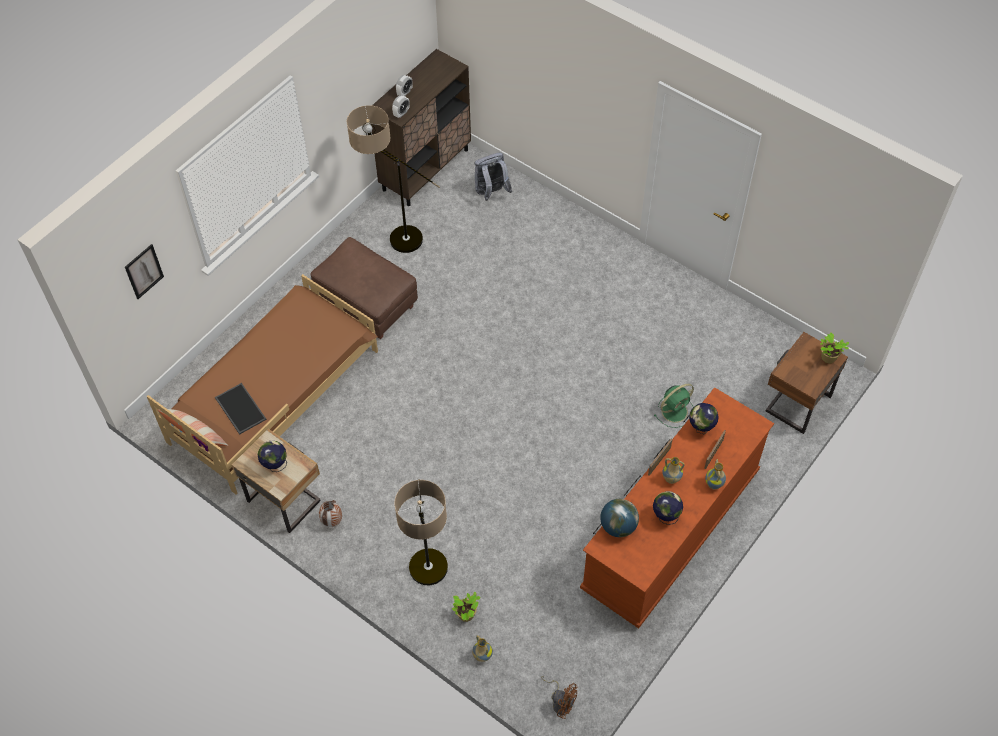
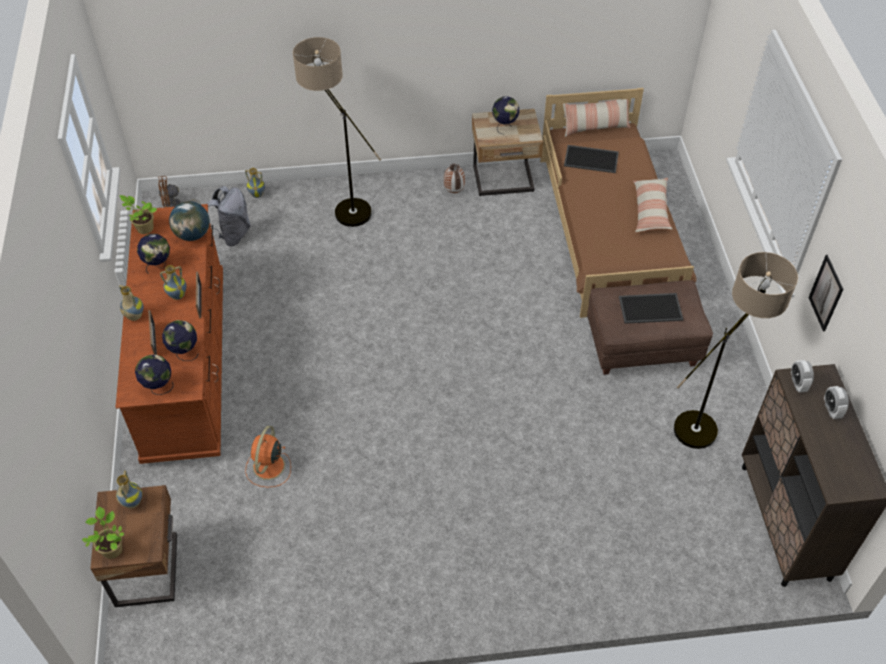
camera: 135 degrees right, 5 degrees down
picture [125,244,164,299] -> picture moved to [808,255,843,331]
potted plant [452,592,481,622] -> potted plant moved to [120,195,157,234]
grey backpack [474,153,512,201] -> grey backpack moved to [206,186,251,246]
green fan [654,384,694,428] -> orange fan [245,426,291,488]
none -> vase [116,471,142,509]
none -> globe [135,354,174,395]
none -> tray [619,293,683,324]
none -> pillow [633,178,672,232]

